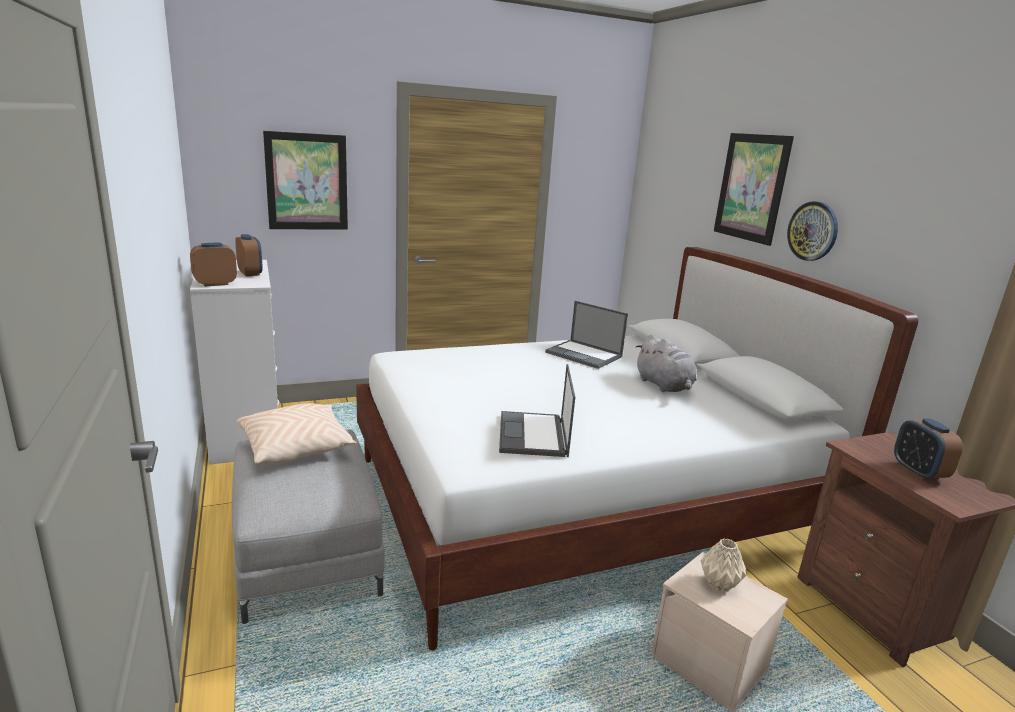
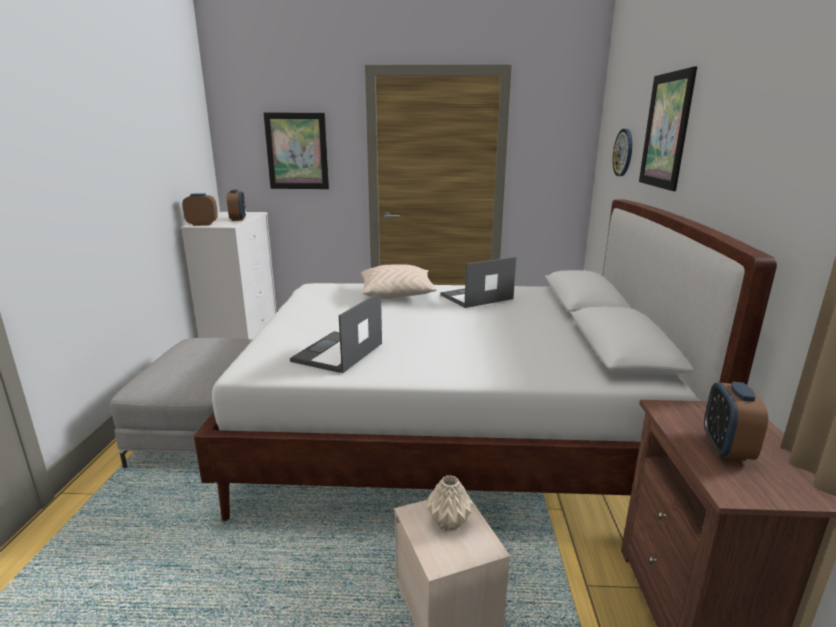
camera: 25 degrees right, 0 degrees up
beige pillow [237,403,356,464] -> beige pillow moved to [361,264,437,299]
laptop [545,301,628,369] -> laptop turned 90 degrees clockwise [440,257,516,308]
grey plush toy [636,334,697,392] -> none
wall clock [787,201,838,261] -> wall clock moved to [613,129,632,176]

